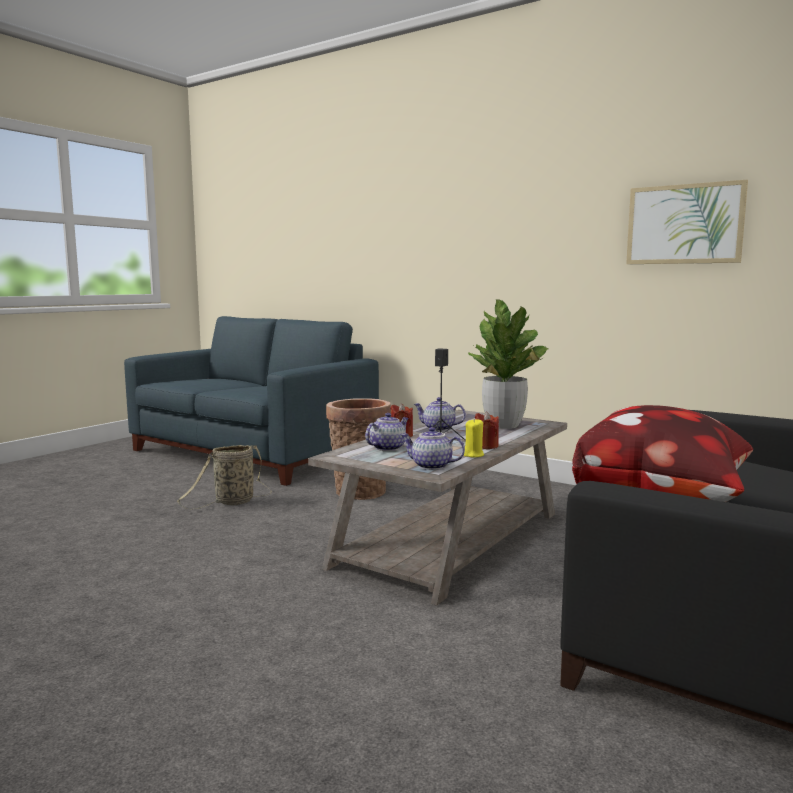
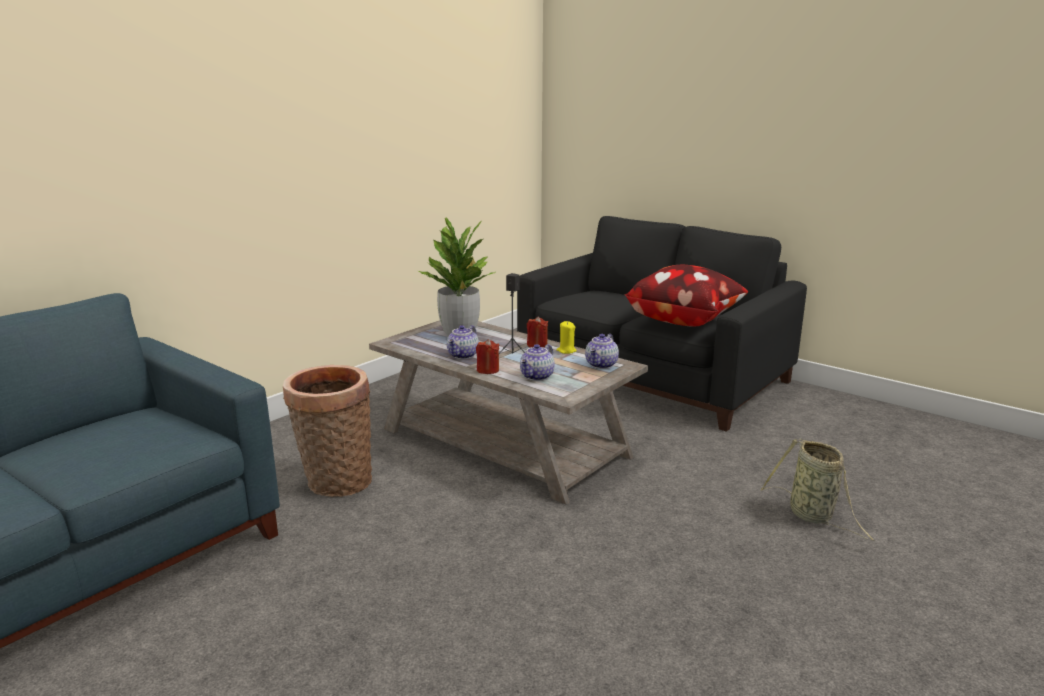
camera: 85 degrees left, 10 degrees up
basket [177,445,272,509] -> basket moved to [761,439,875,541]
teapot [365,413,409,451] -> teapot turned 105 degrees counterclockwise [520,344,555,381]
picture [626,180,748,264] -> none

